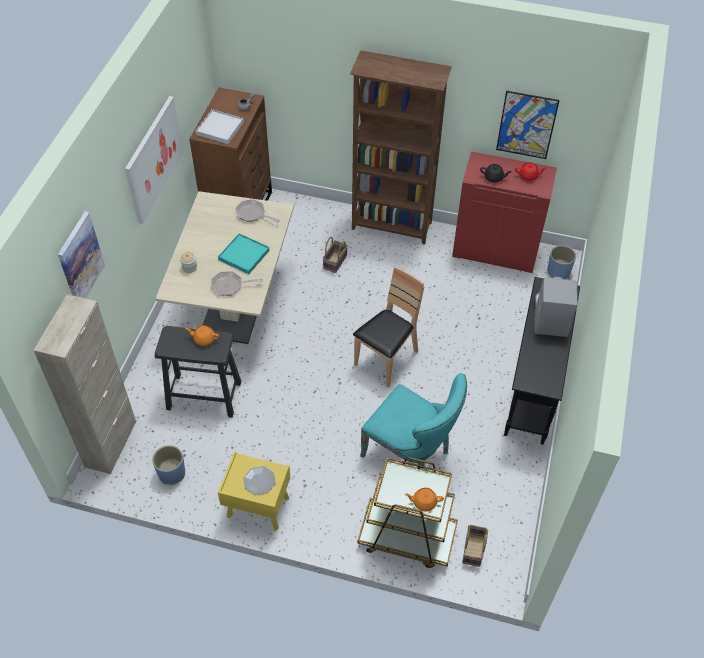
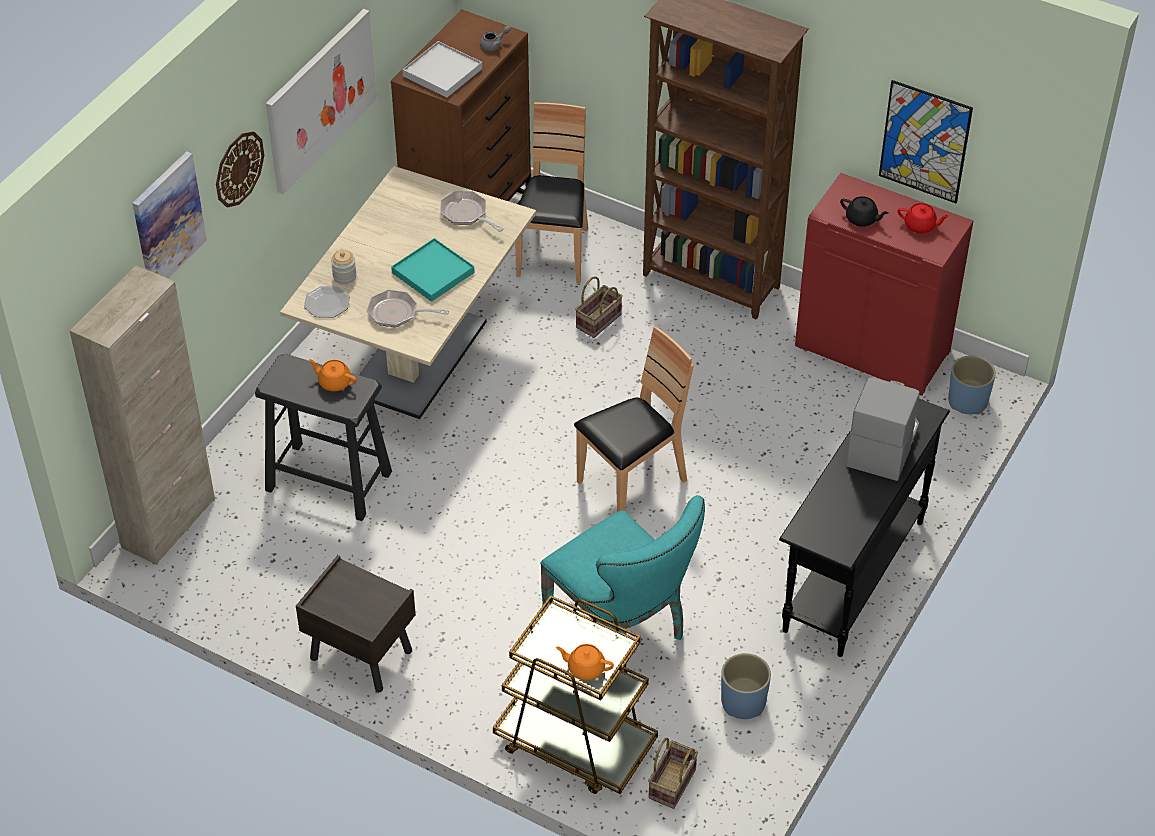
camera: 15 degrees right, 5 degrees down
blue planter [152,445,185,485] -> blue planter moved to [721,653,771,719]
yellow nightstand [218,451,290,530] -> brown nightstand [296,555,416,692]
plate [243,466,276,495] -> plate moved to [304,286,350,318]
none -> wall clock [216,131,264,208]
none -> brown chair [515,102,588,284]

